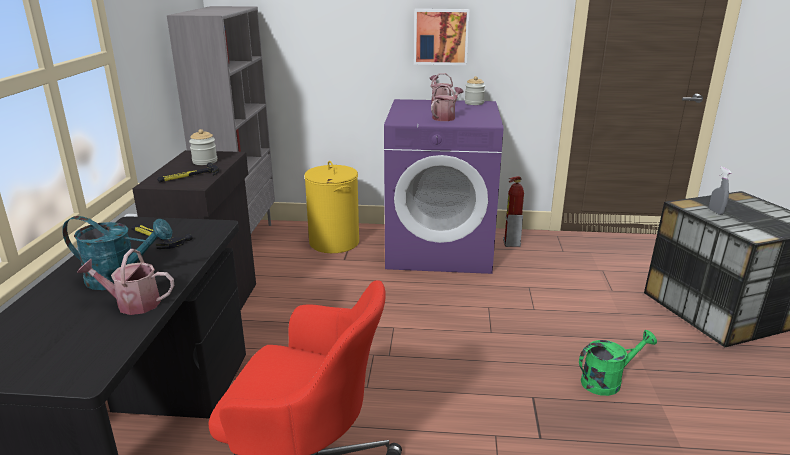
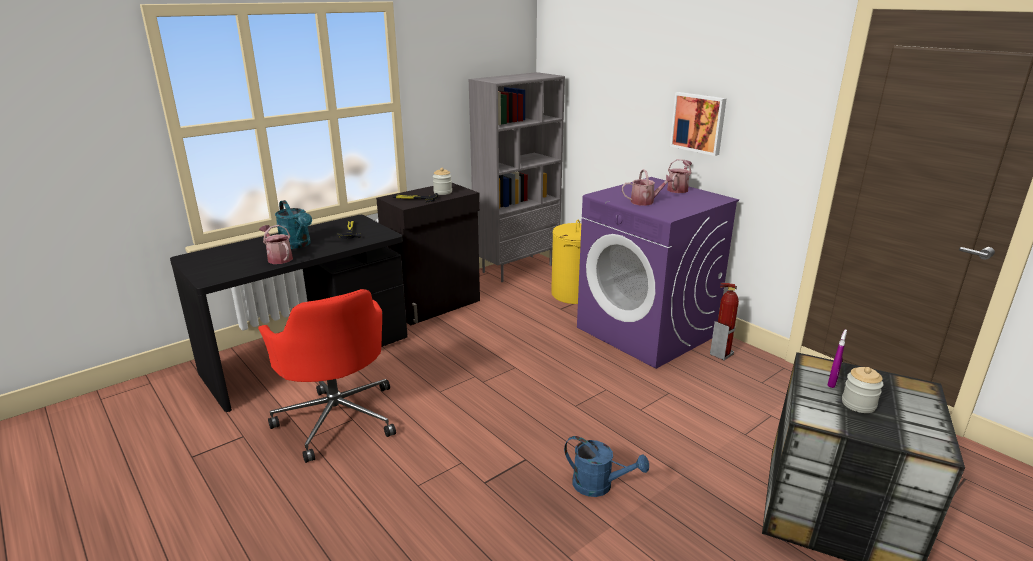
camera: 45 degrees right, 0 degrees up
jar [465,76,485,105] -> jar moved to [842,367,883,413]
green watering can [579,330,657,396] -> blue watering can [564,436,649,497]
grey spray bottle [709,166,731,215] -> purple spray bottle [828,329,847,388]

